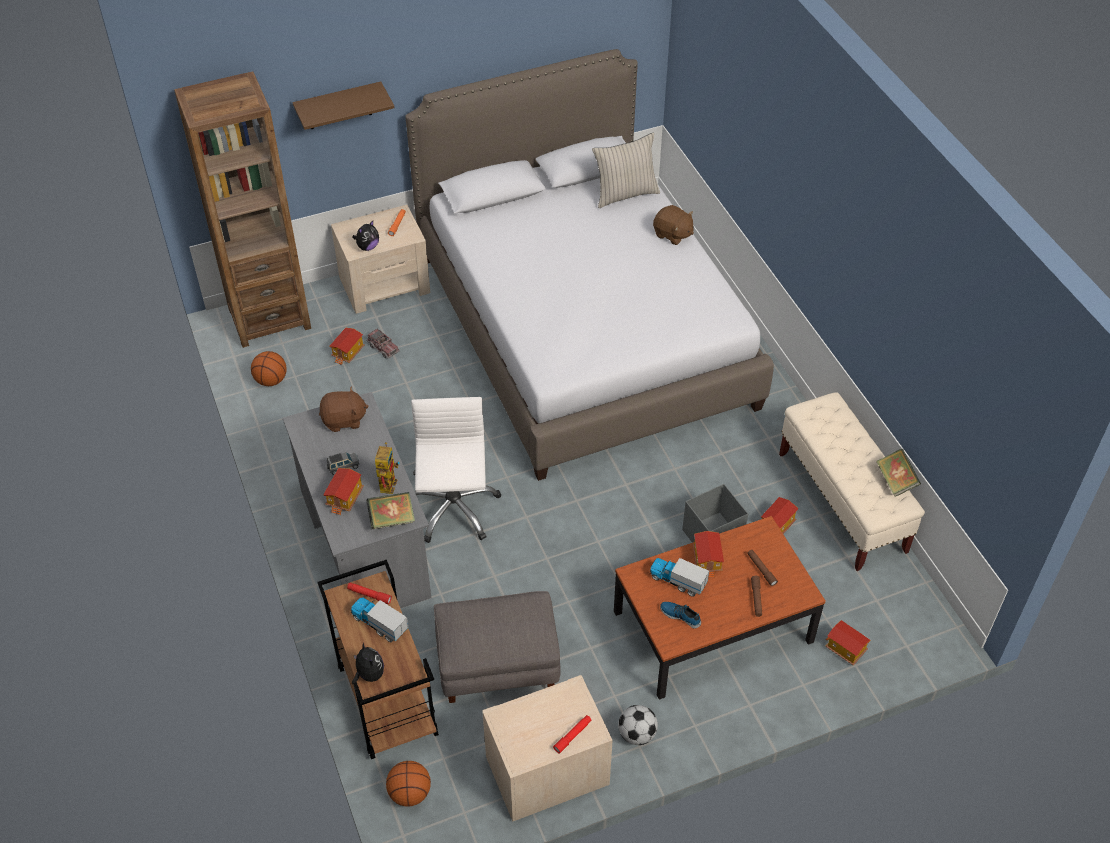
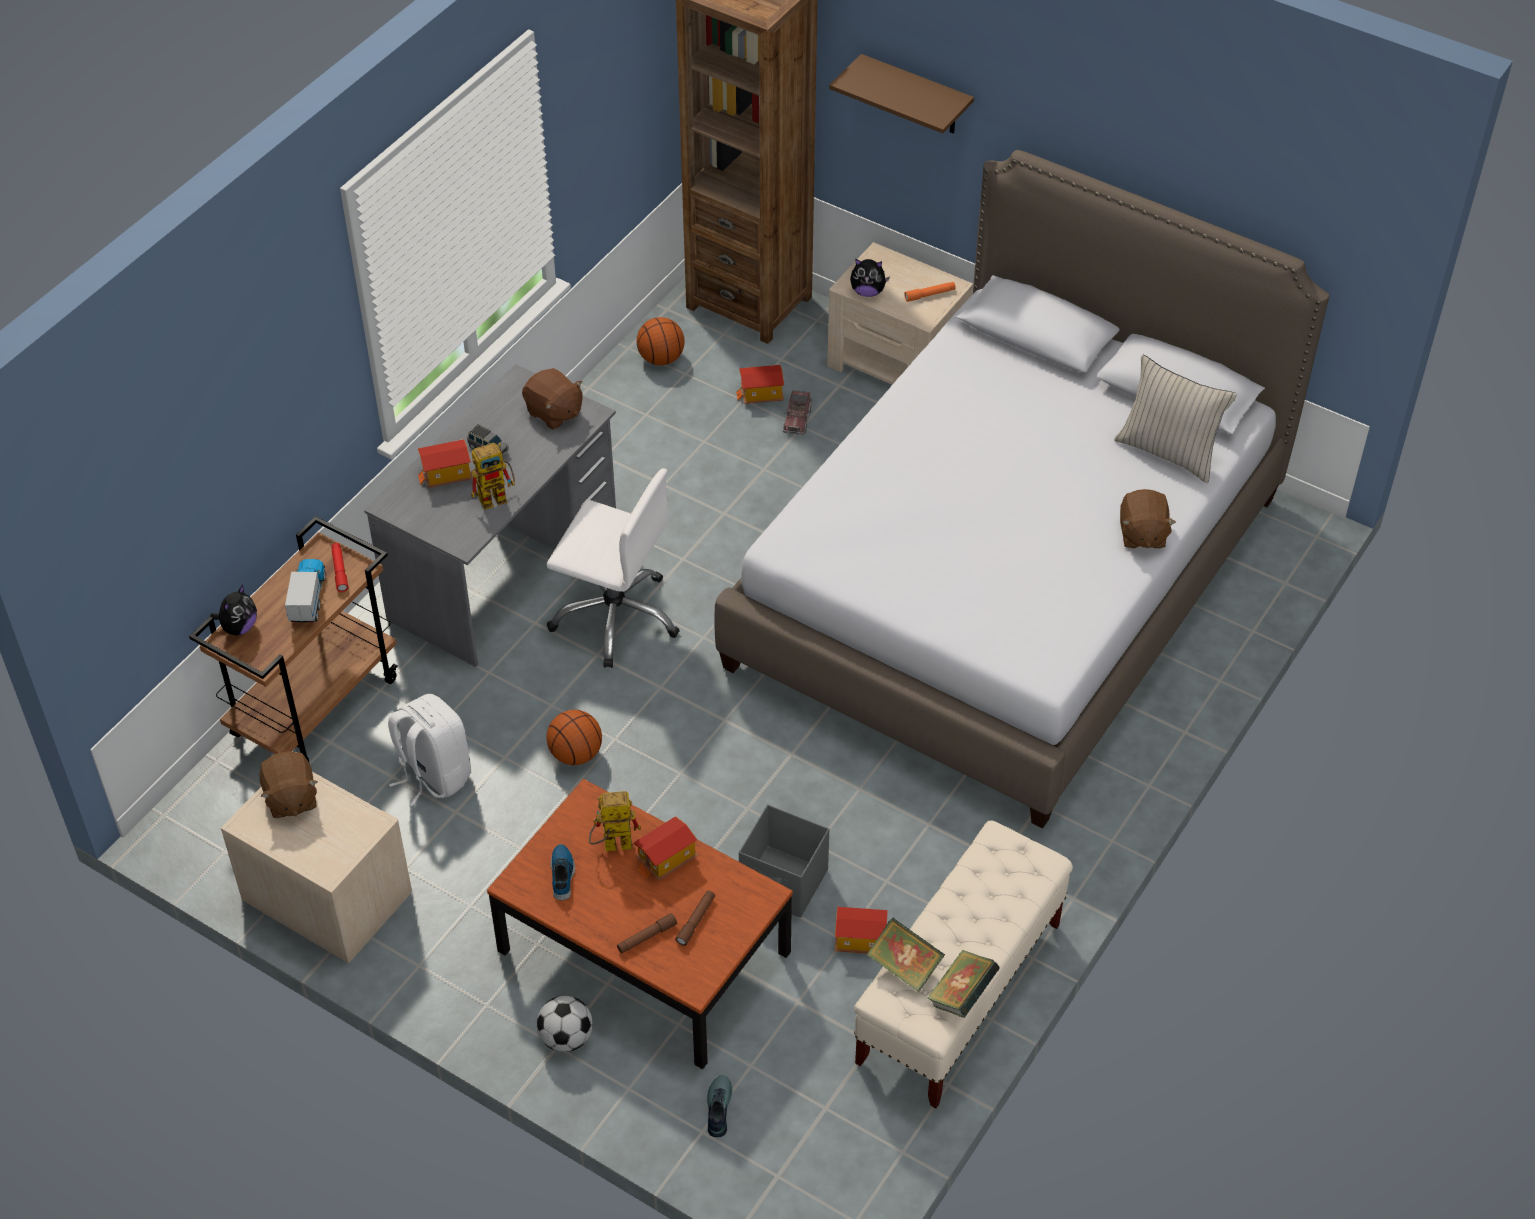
camera: 55 degrees right, 0 degrees up
book [366,492,415,529] -> book moved to [867,918,945,992]
basketball [386,761,431,806] -> basketball moved to [546,710,602,765]
white office chair [411,397,501,543] -> white office chair turned 60 degrees clockwise [546,468,680,668]
grey ottoman [434,591,561,703] -> white backpack [388,694,471,806]
red flashlight [553,715,592,754] -> none
football [618,705,658,745] -> football moved to [537,996,592,1052]
toy truck [650,558,709,596] -> toy robot [589,791,641,851]
toy house [826,620,871,665] -> shoe [707,1075,733,1137]
none -> brown plush toy [259,751,317,818]

